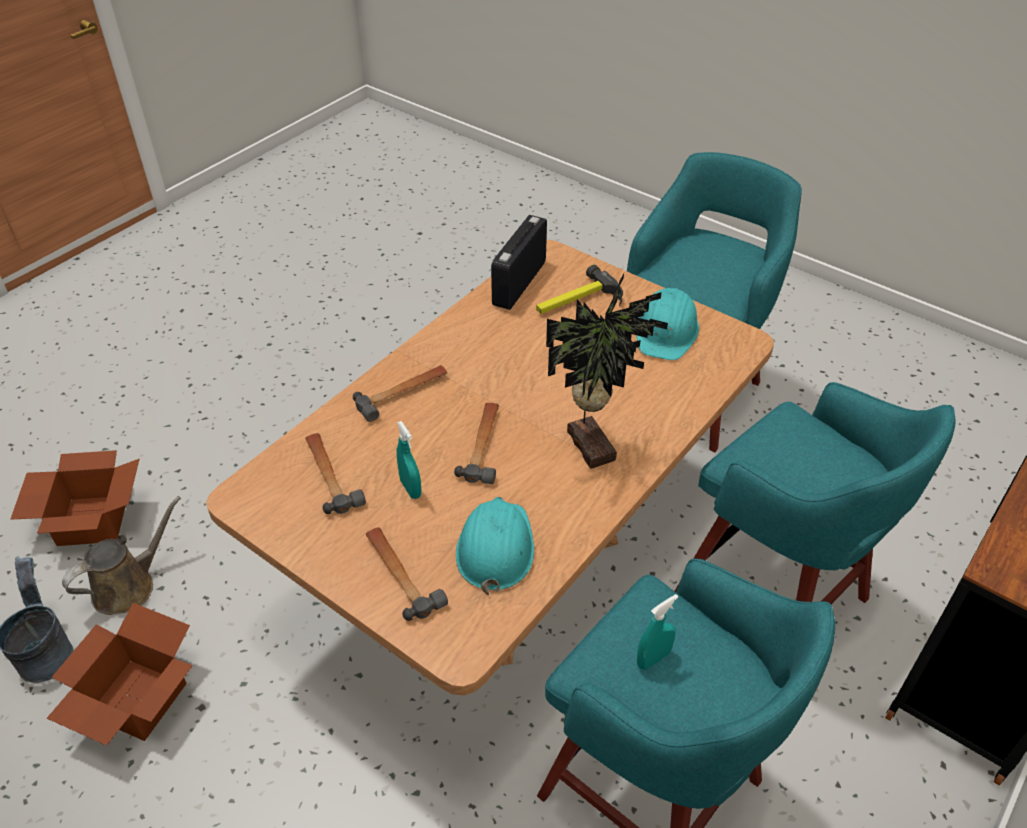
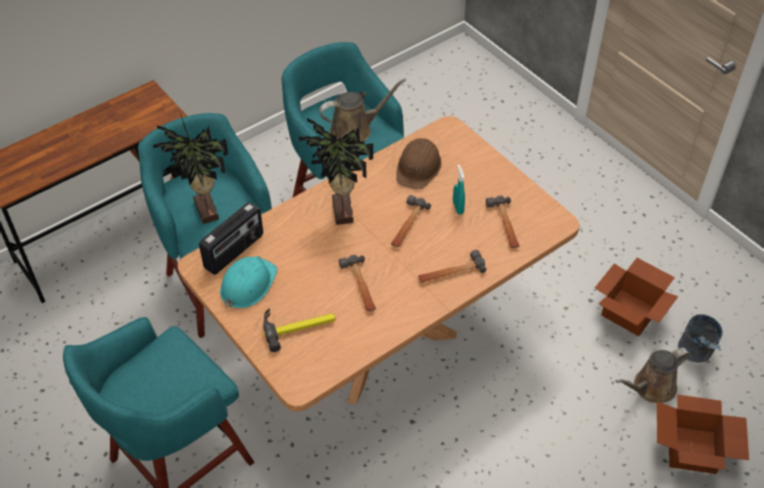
camera: 165 degrees left, 5 degrees up
hammer [366,527,448,621] -> hammer moved to [339,255,376,311]
turquoise hard hat [456,497,534,595] -> brown hard hat [396,138,442,190]
radio [491,215,547,310] -> radio moved to [199,202,263,275]
turquoise spray bottle [637,594,678,670] -> brown watering can [319,78,406,142]
none -> potted plant [153,114,228,224]

